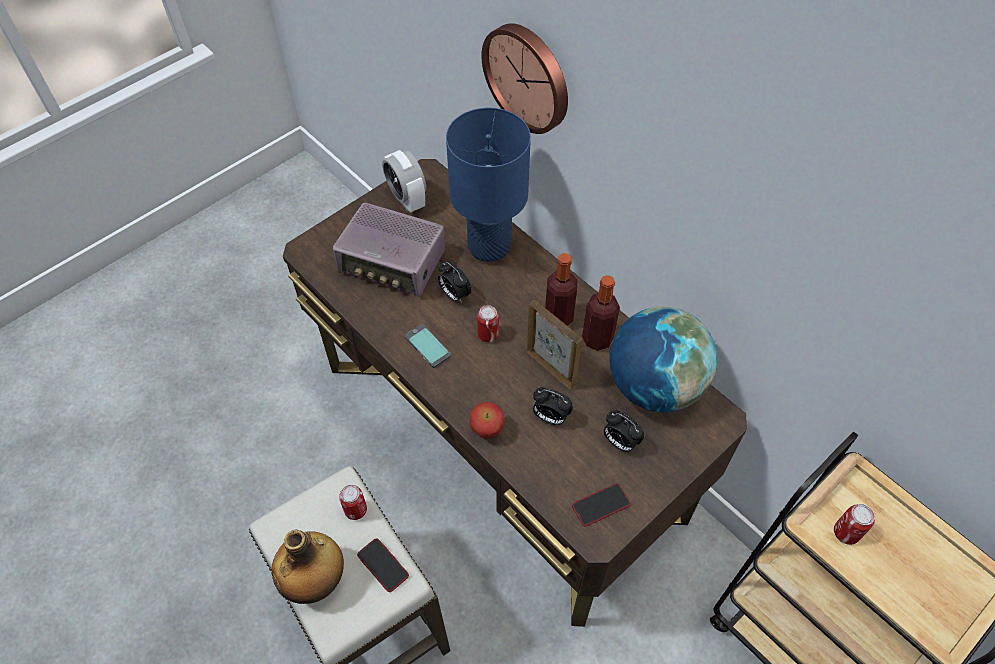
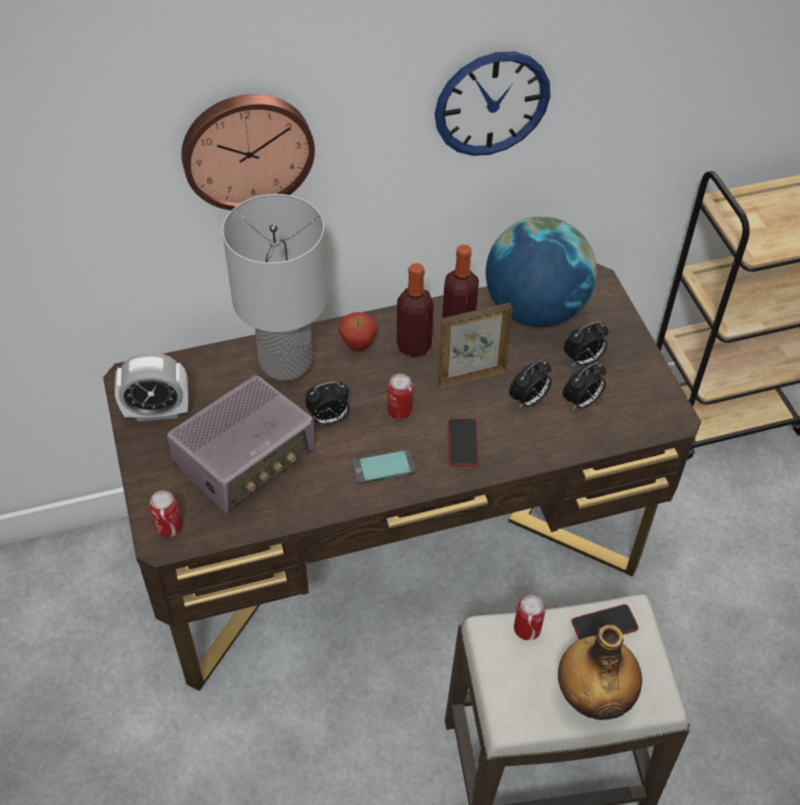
camera: 65 degrees left, 5 degrees down
blue table lamp [446,108,531,262] -> grey table lamp [222,194,328,381]
apple [470,402,505,439] -> apple moved to [339,312,377,352]
phone [572,483,630,527] -> phone moved to [448,419,478,466]
can [834,504,875,545] -> can moved to [149,490,182,537]
none -> wall clock [435,52,550,156]
none -> alarm clock [563,362,606,410]

